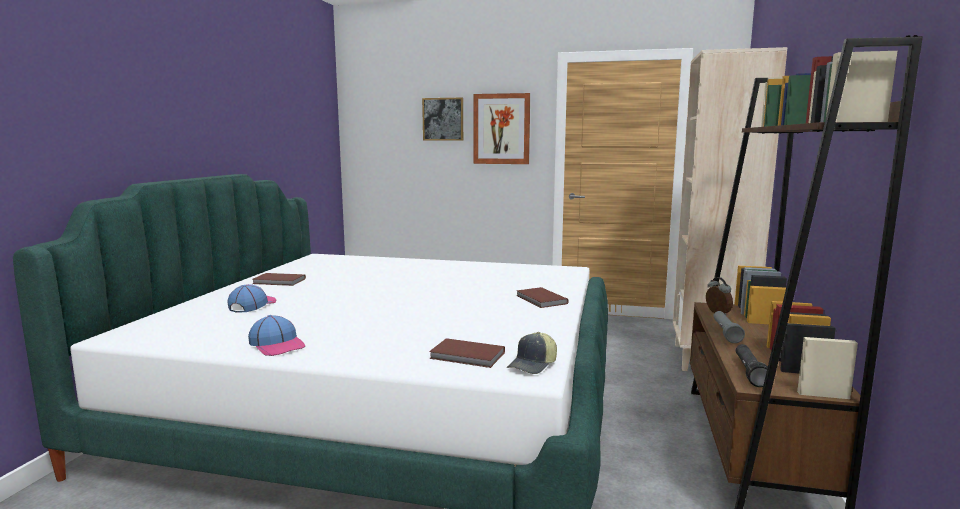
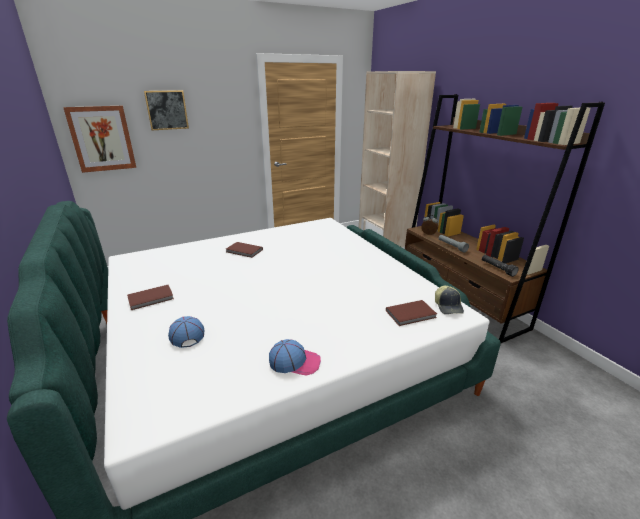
camera: 40 degrees left, 15 degrees up
picture [473,93,530,164] -> picture moved to [63,106,136,173]
brown book [516,287,569,308] -> brown book moved to [226,242,263,258]

